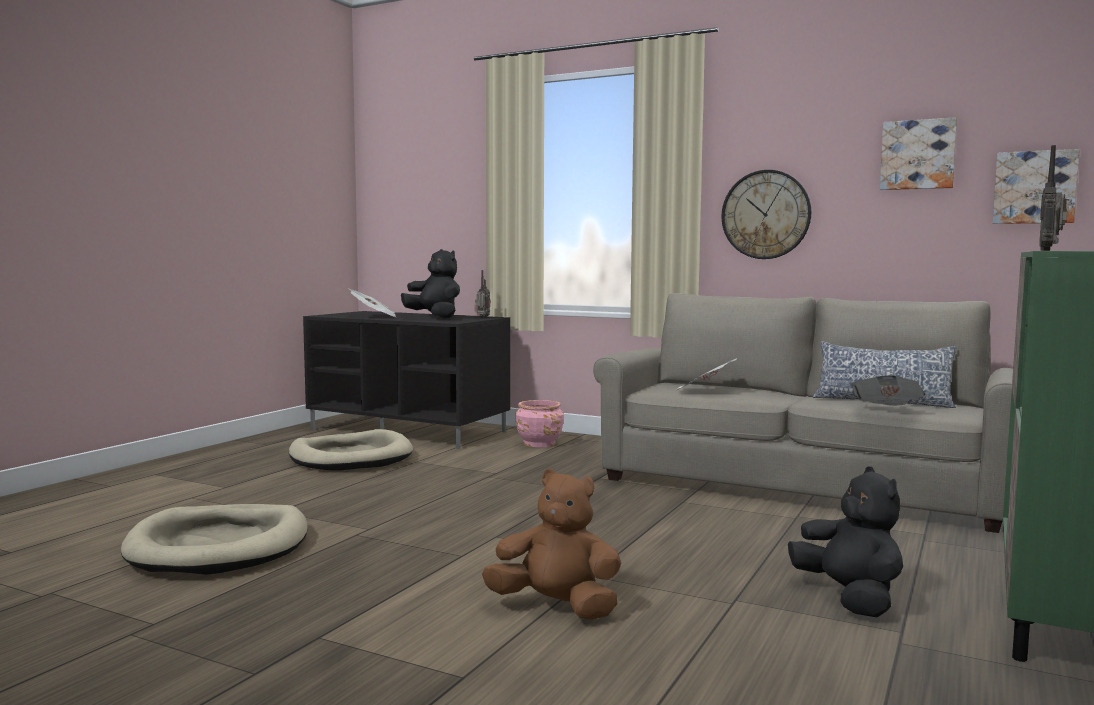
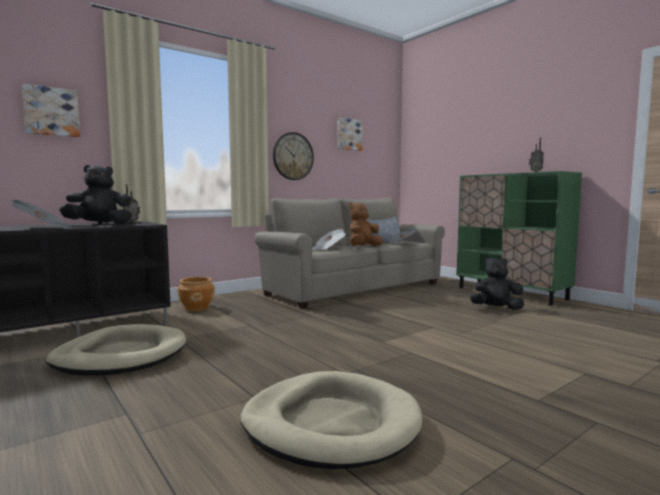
camera: 65 degrees left, 0 degrees up
brown plush toy [482,469,621,620] -> brown plush toy moved to [349,203,382,246]
pink planter [515,400,564,447] -> brown planter [177,277,215,311]
picture [993,149,1080,224] -> picture moved to [22,83,80,137]

